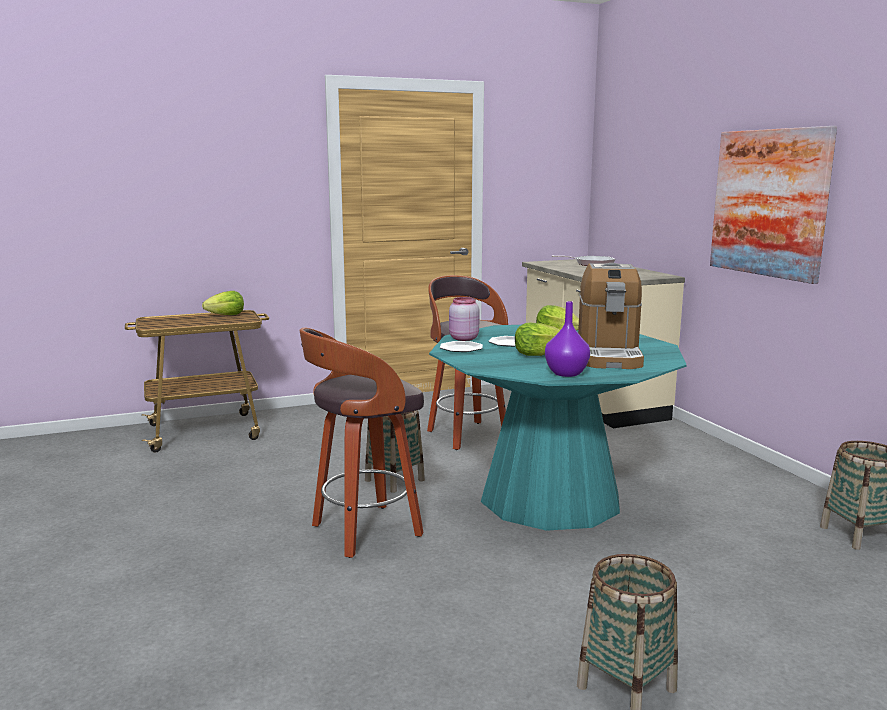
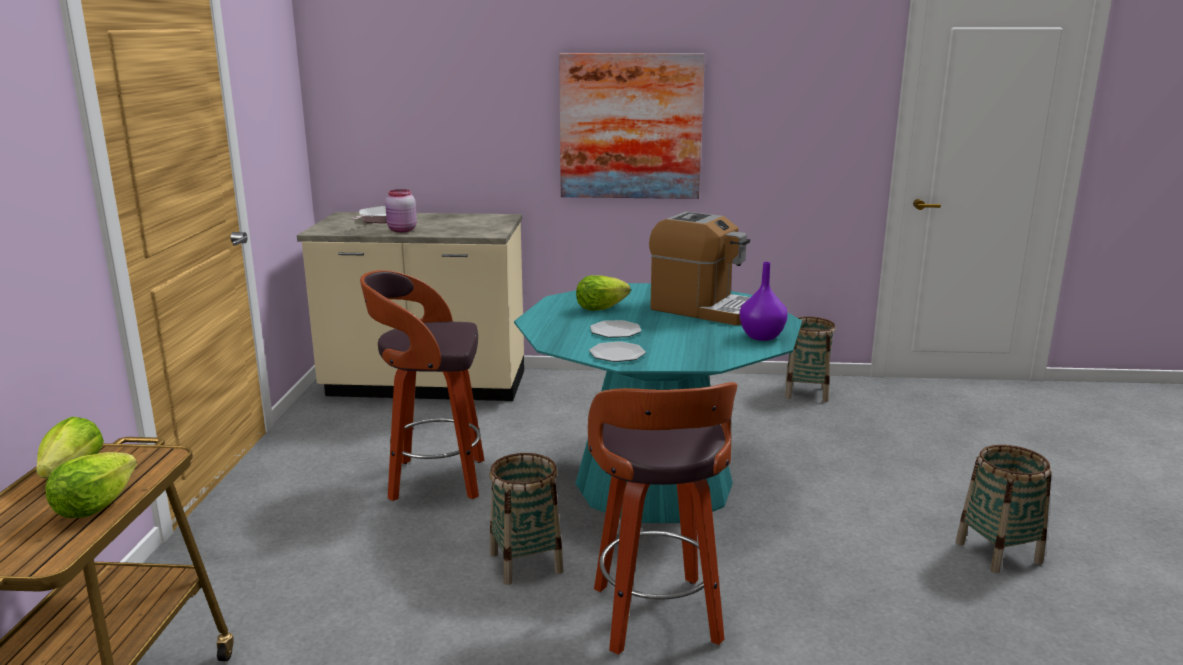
camera: 65 degrees left, 5 degrees up
pink jar [449,297,480,341] -> pink jar moved to [385,189,417,232]
lettuce [515,322,560,356] -> lettuce moved to [45,452,137,518]

